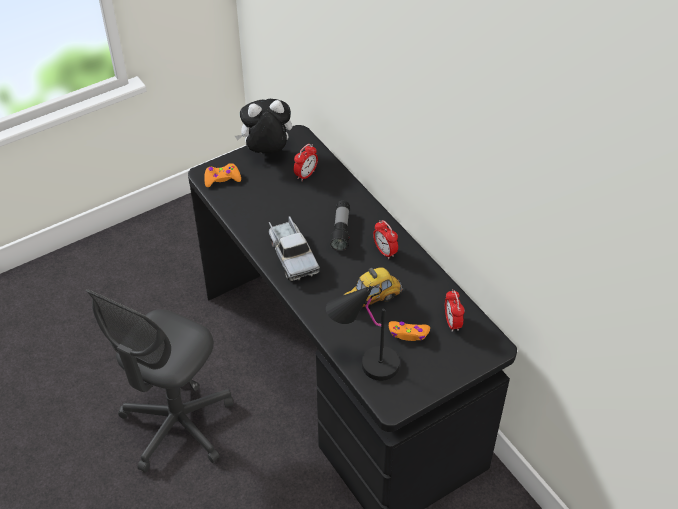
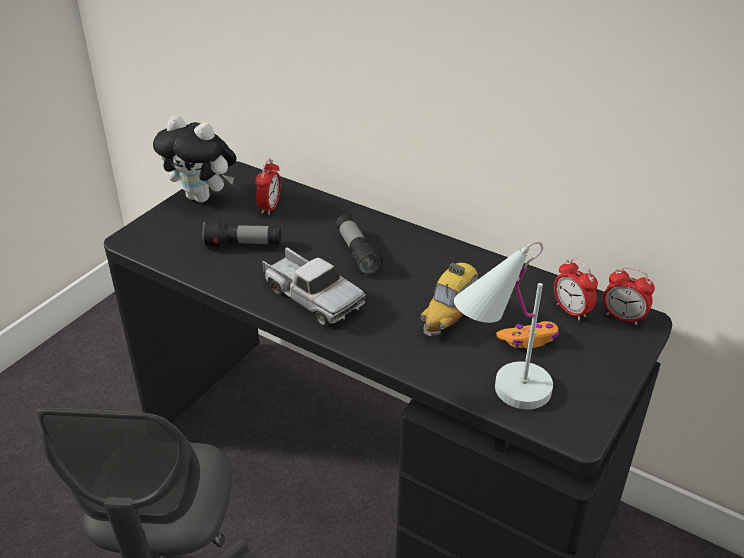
camera: 25 degrees left, 10 degrees down
orange game controller [204,163,241,187] -> none
plush toy [235,99,292,153] -> plush toy turned 120 degrees counterclockwise [153,115,237,203]
black table lamp [326,286,400,381] -> white table lamp [454,241,553,409]
alarm clock [373,220,398,259] -> alarm clock moved to [603,266,655,325]
none -> flashlight [202,221,281,247]

